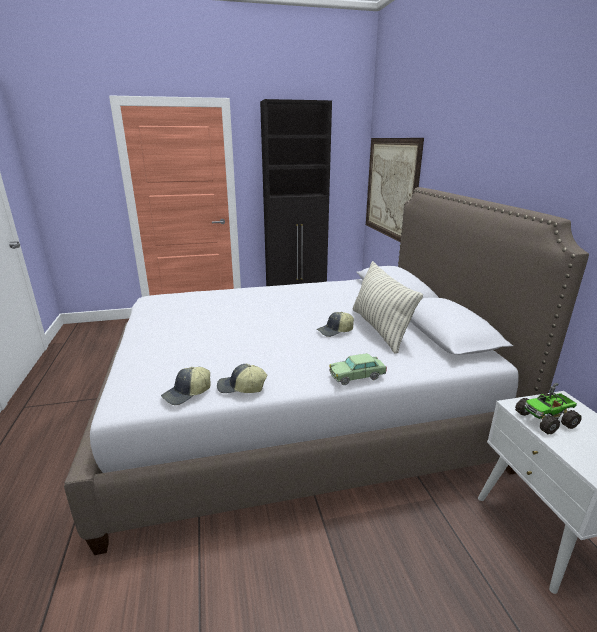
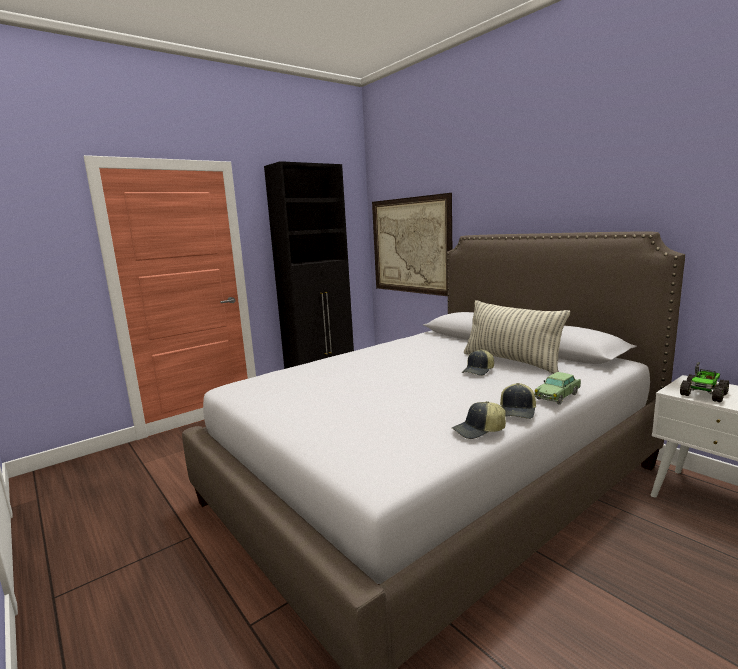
camera: 25 degrees left, 10 degrees down
cap [161,367,211,405] -> cap moved to [500,383,536,419]

